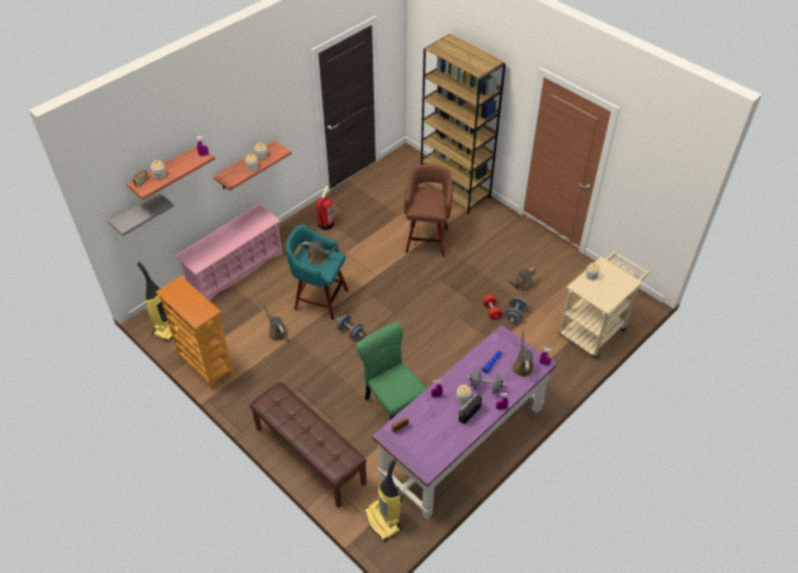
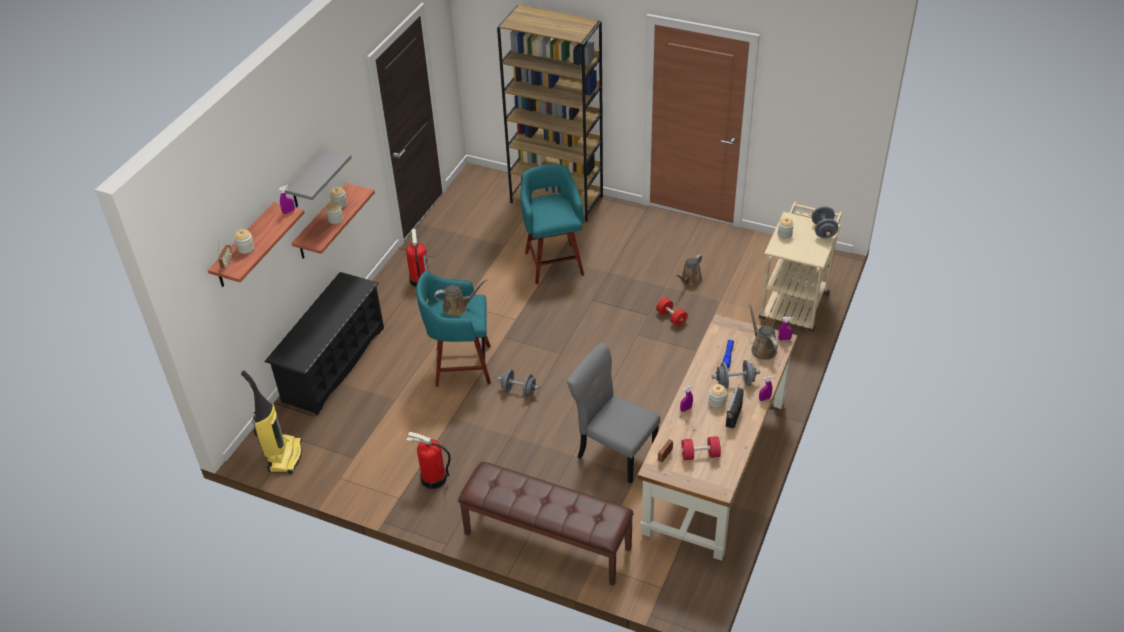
camera: 20 degrees left, 5 degrees down
grey shelf [108,193,174,236] -> grey shelf moved to [285,149,352,207]
bookcase [156,276,234,390] -> none
pink shoe rack [174,204,283,301] -> black shoe rack [264,272,384,415]
brown watering can [262,302,287,341] -> none
green chair [356,322,426,420] -> grey chair [567,343,660,484]
vacuum cleaner [364,458,402,541] -> none
purple desk [372,325,557,519] -> brown desk [637,314,798,561]
brown stool [404,165,453,257] -> turquoise stool [520,164,584,284]
grey dumbbell [505,297,527,323] -> grey dumbbell moved to [811,206,839,238]
none -> fire extinguisher [406,432,451,489]
none -> red dumbbell [681,436,721,460]

